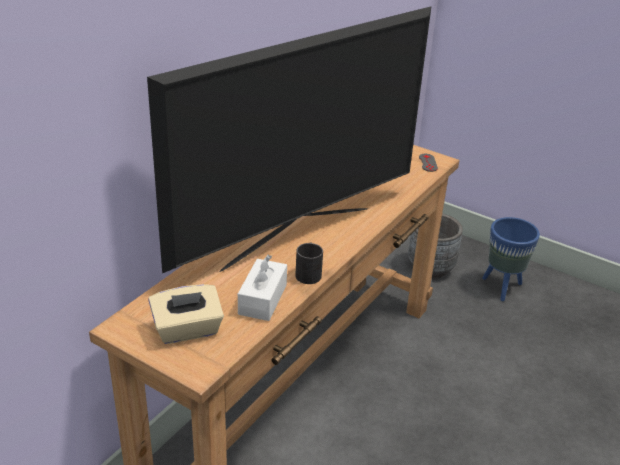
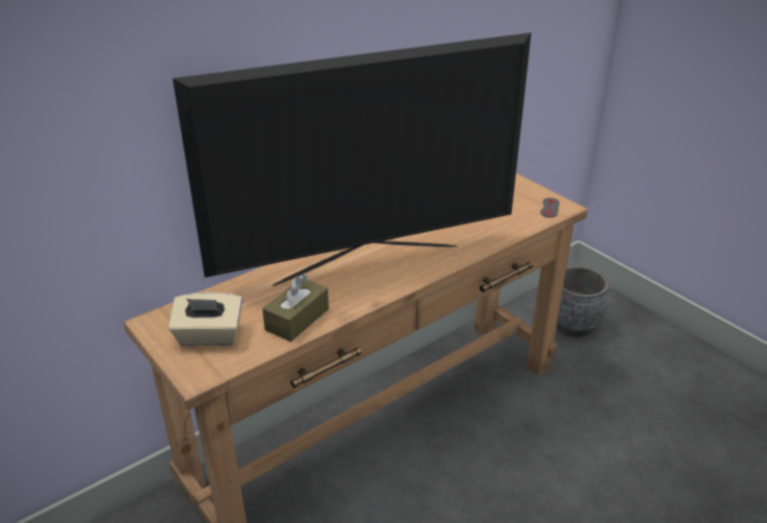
camera: 20 degrees right, 0 degrees up
white tissue box [238,255,287,321] -> brown tissue box [263,274,329,342]
black mug [295,243,323,284] -> none
blue planter [482,217,540,301] -> none

